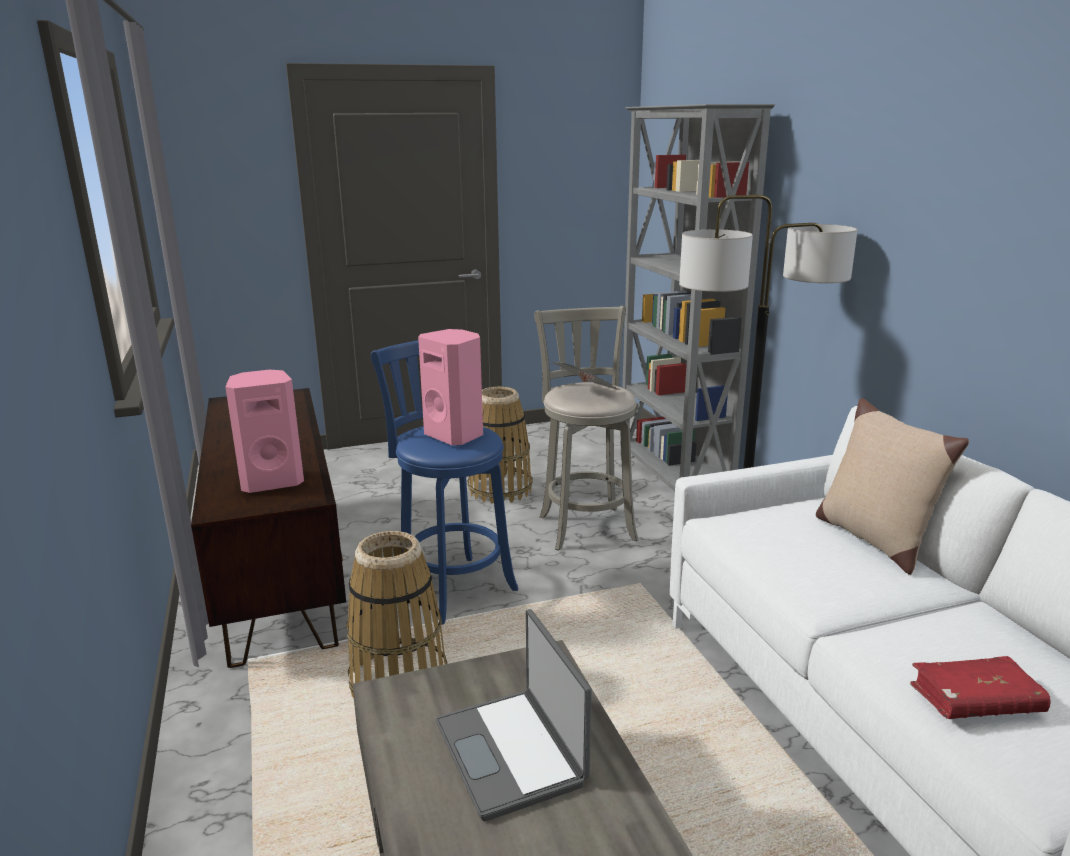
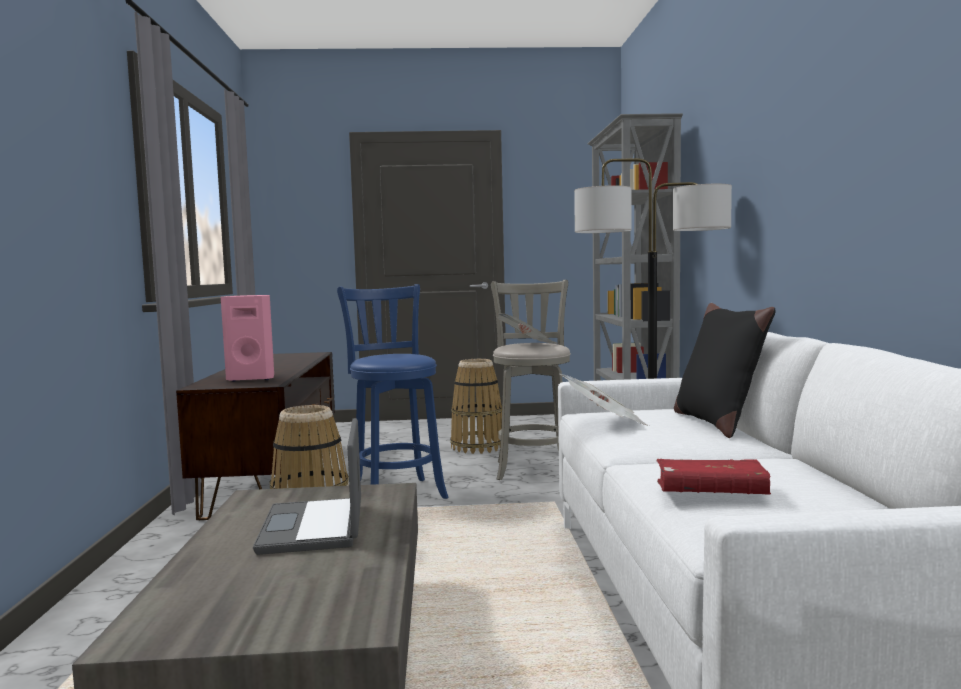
camera: 15 degrees right, 15 degrees down
pink speaker [418,329,483,446] -> none
beige pillow [816,398,969,575] -> black pillow [674,303,776,438]
none -> newspaper [560,374,649,426]

